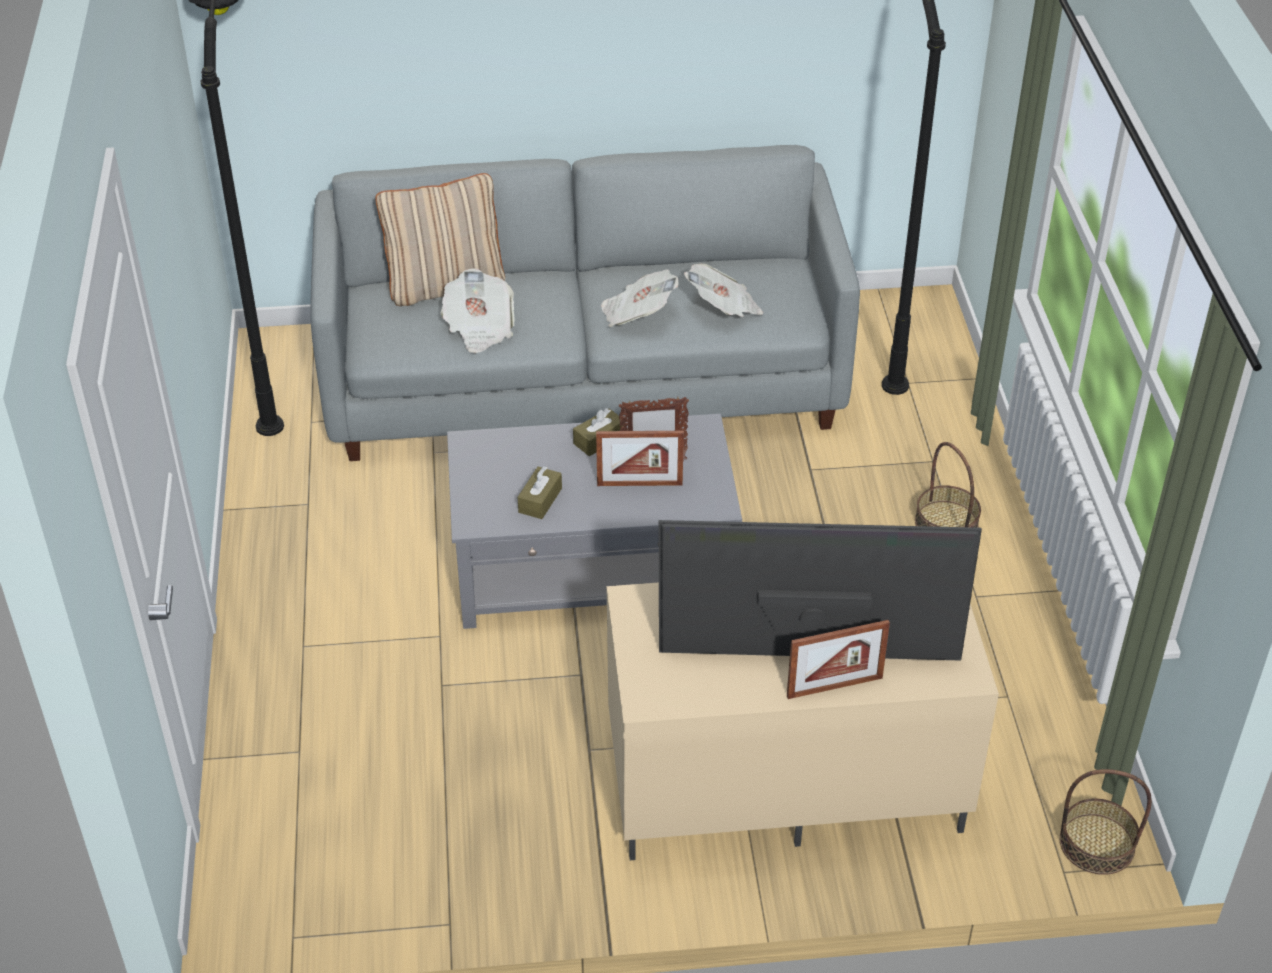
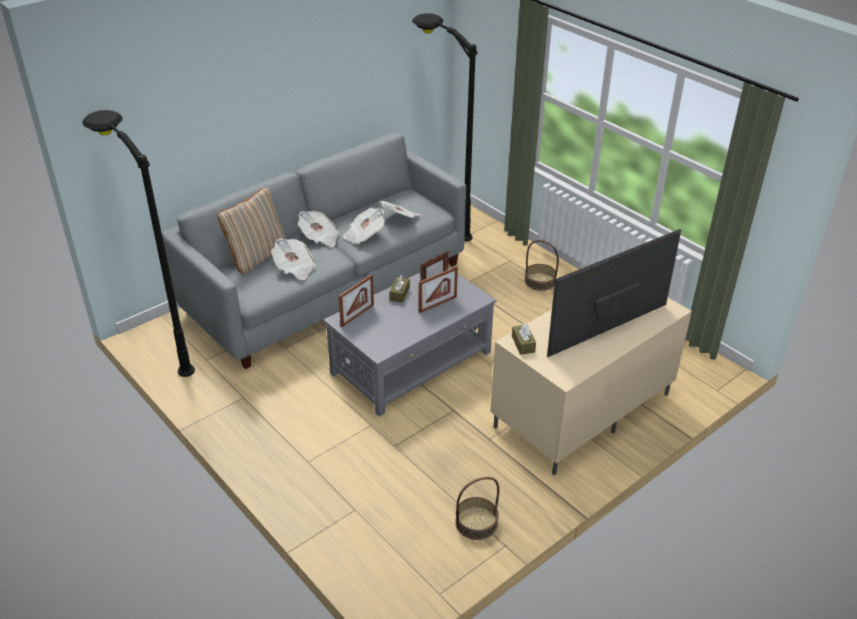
camera: 35 degrees left, 5 degrees down
brown tissue box [518,467,562,519] -> brown tissue box moved to [512,323,536,355]
picture frame [787,620,890,699] -> picture frame moved to [339,274,374,327]
basket [1060,769,1152,875] -> basket moved to [455,477,499,540]
none -> newspaper [298,211,340,247]

